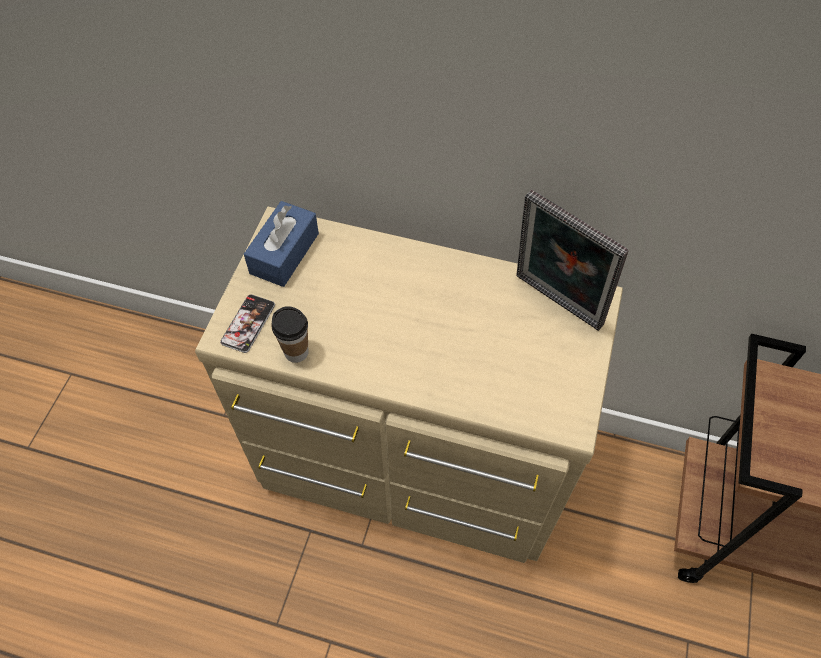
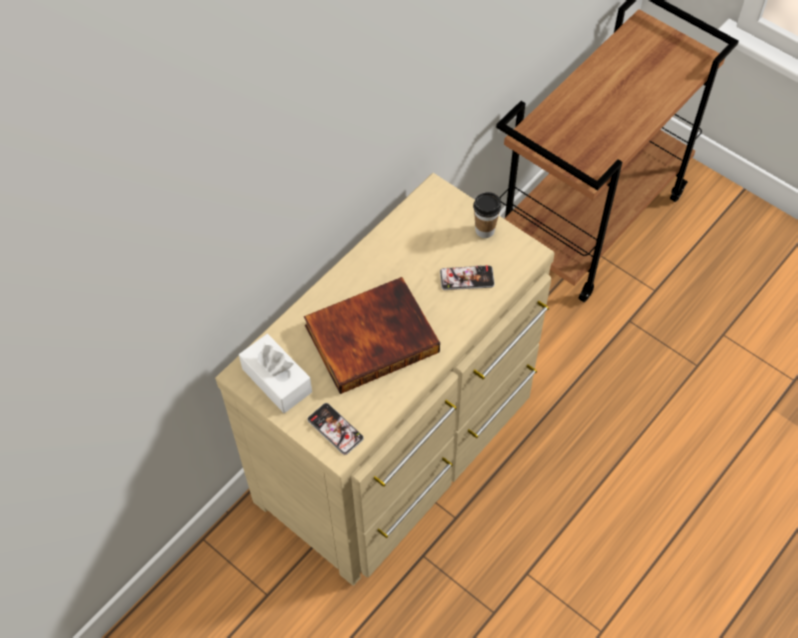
camera: 65 degrees left, 0 degrees up
blue tissue box [244,201,319,287] -> white tissue box [239,334,312,413]
cup [271,306,309,363] -> cup moved to [473,192,501,238]
picture frame [516,190,629,331] -> none
none -> book [304,277,440,394]
none -> phone [440,265,495,290]

